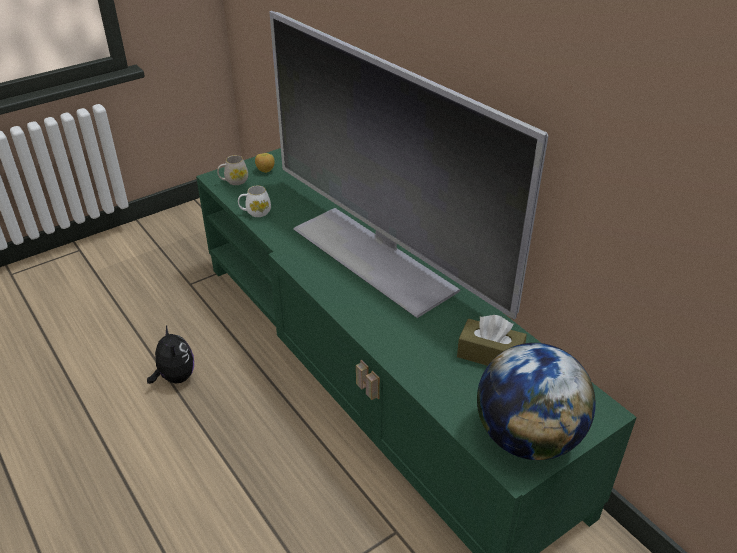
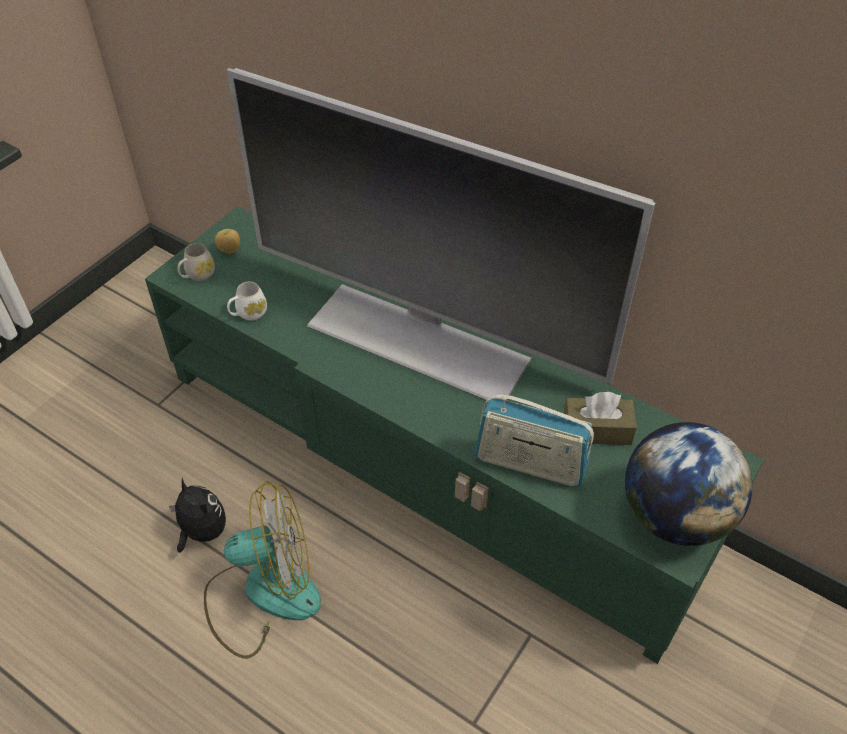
camera: 20 degrees left, 10 degrees up
none -> fan [204,481,321,659]
none -> radio [474,395,594,487]

